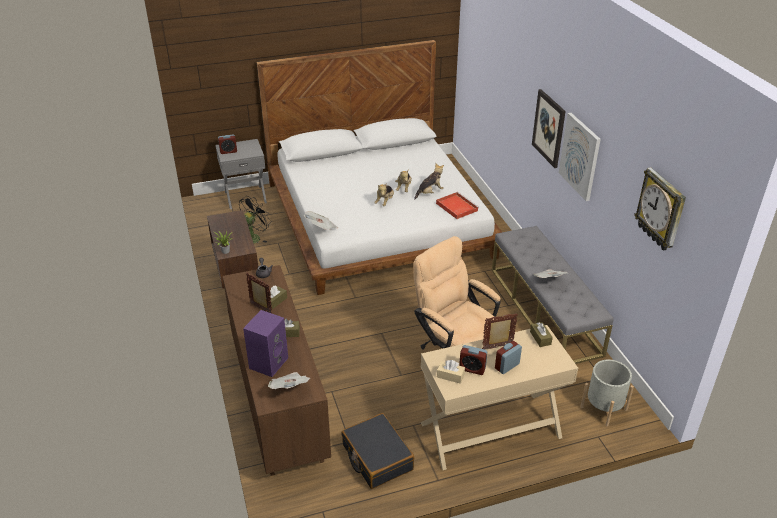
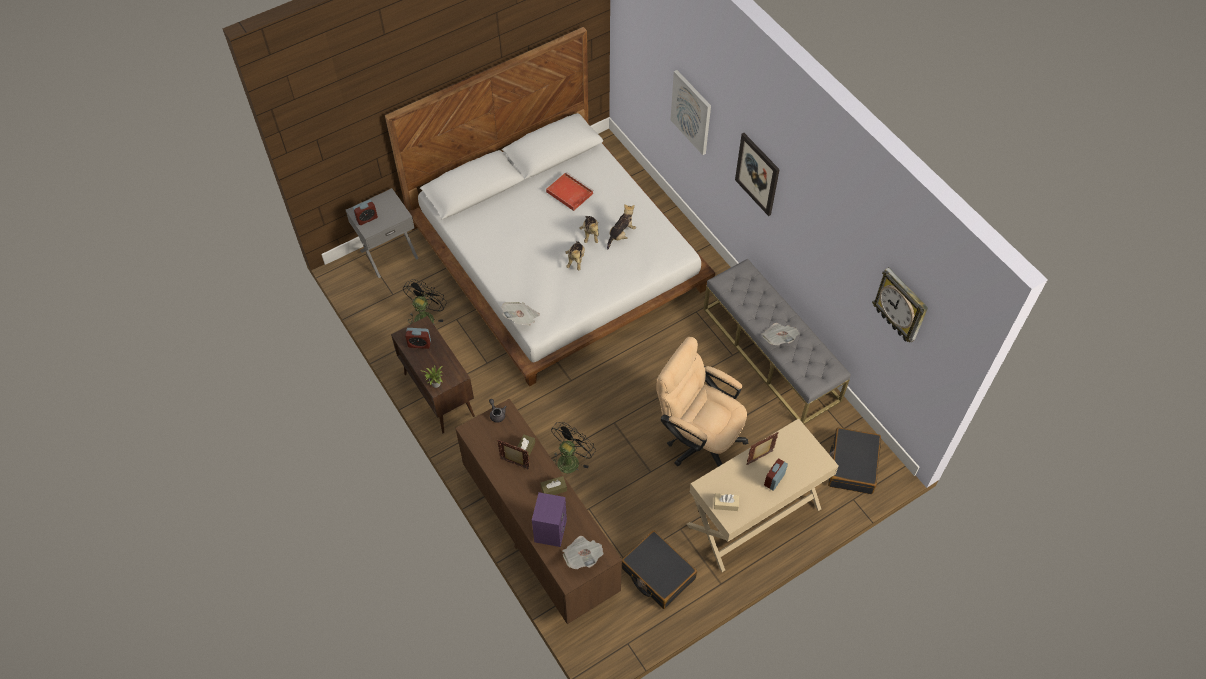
camera: 15 degrees left, 20 degrees up
red tray [436,192,479,219] -> red tray moved to [546,172,594,211]
alarm clock [459,345,487,375] -> alarm clock moved to [405,328,431,349]
brown tissue box [530,322,553,347] -> none
picture [559,113,601,201] -> picture moved to [671,70,711,155]
grey planter [580,360,634,426] -> black suitcase [828,428,881,494]
none -> black fan [551,422,596,473]

